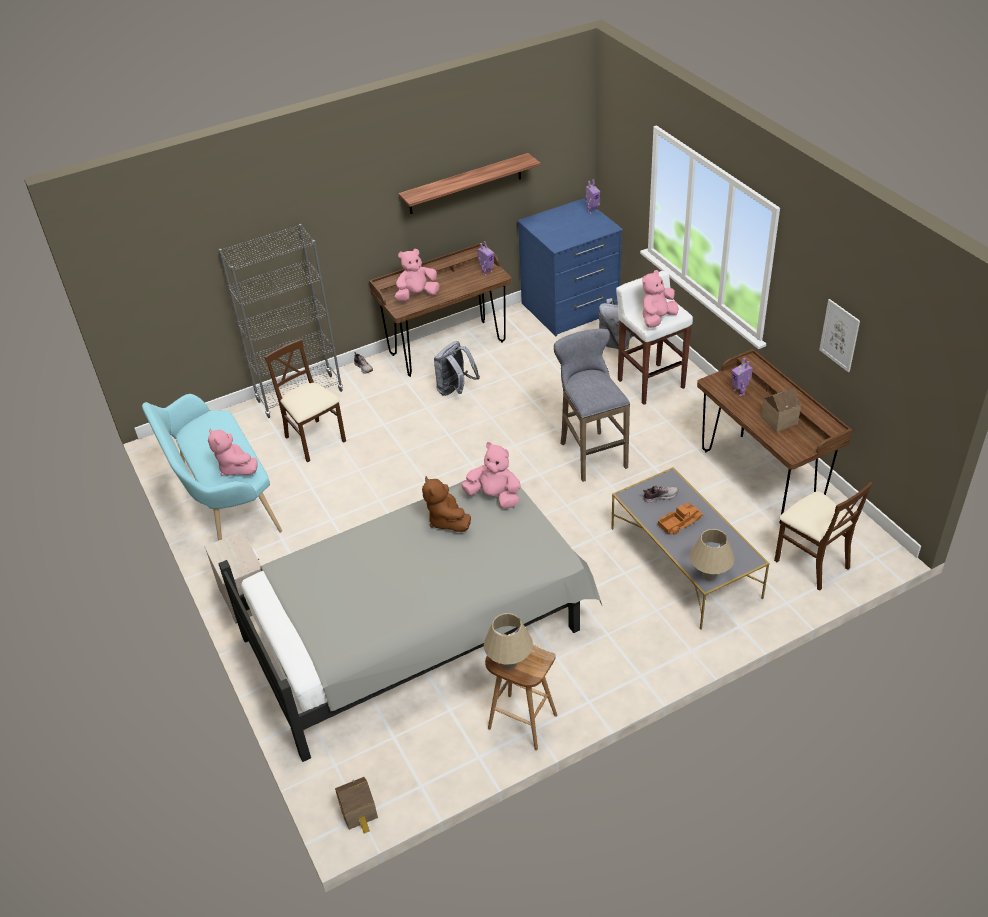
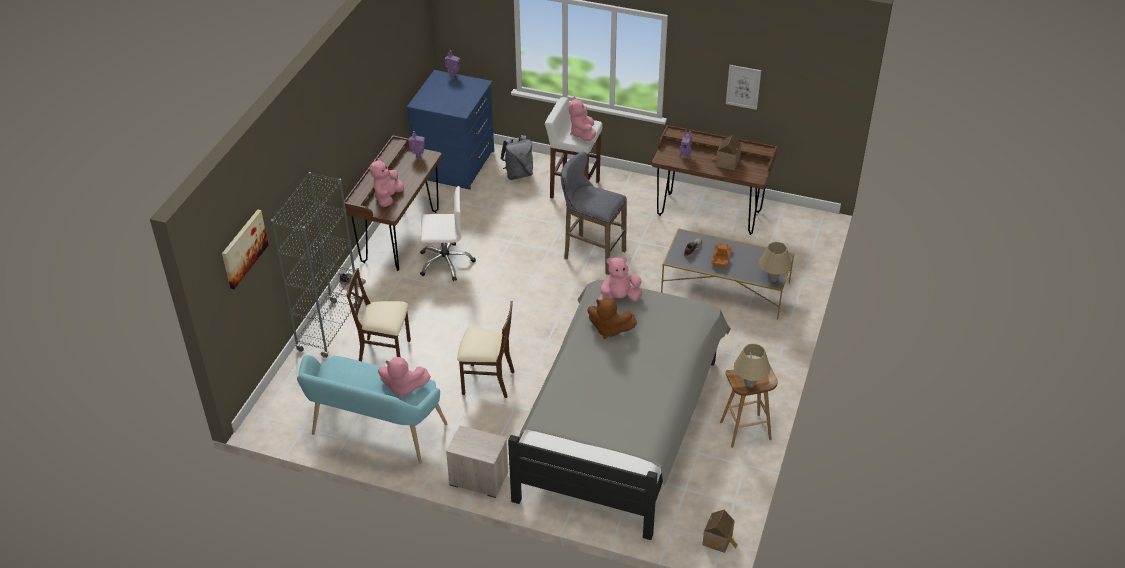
camera: 45 degrees left, 0 degrees up
shelf [399,153,541,214] -> none
grey backpack [434,341,480,396] -> white office chair [420,186,476,281]
brown chair [774,482,872,591] -> brown chair moved to [457,301,514,398]
none -> picture [222,209,268,289]

